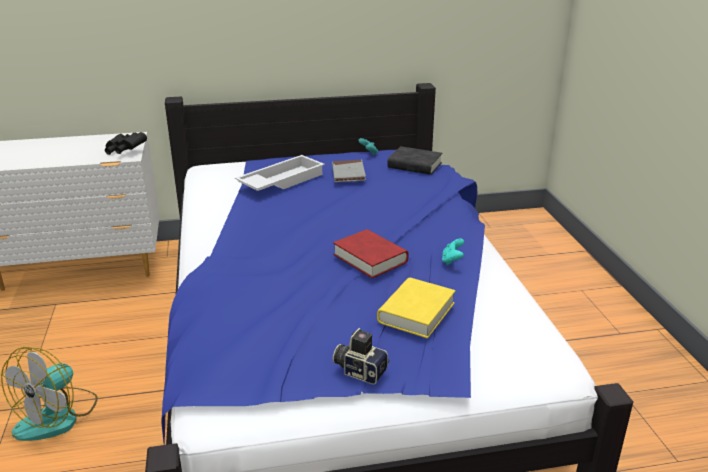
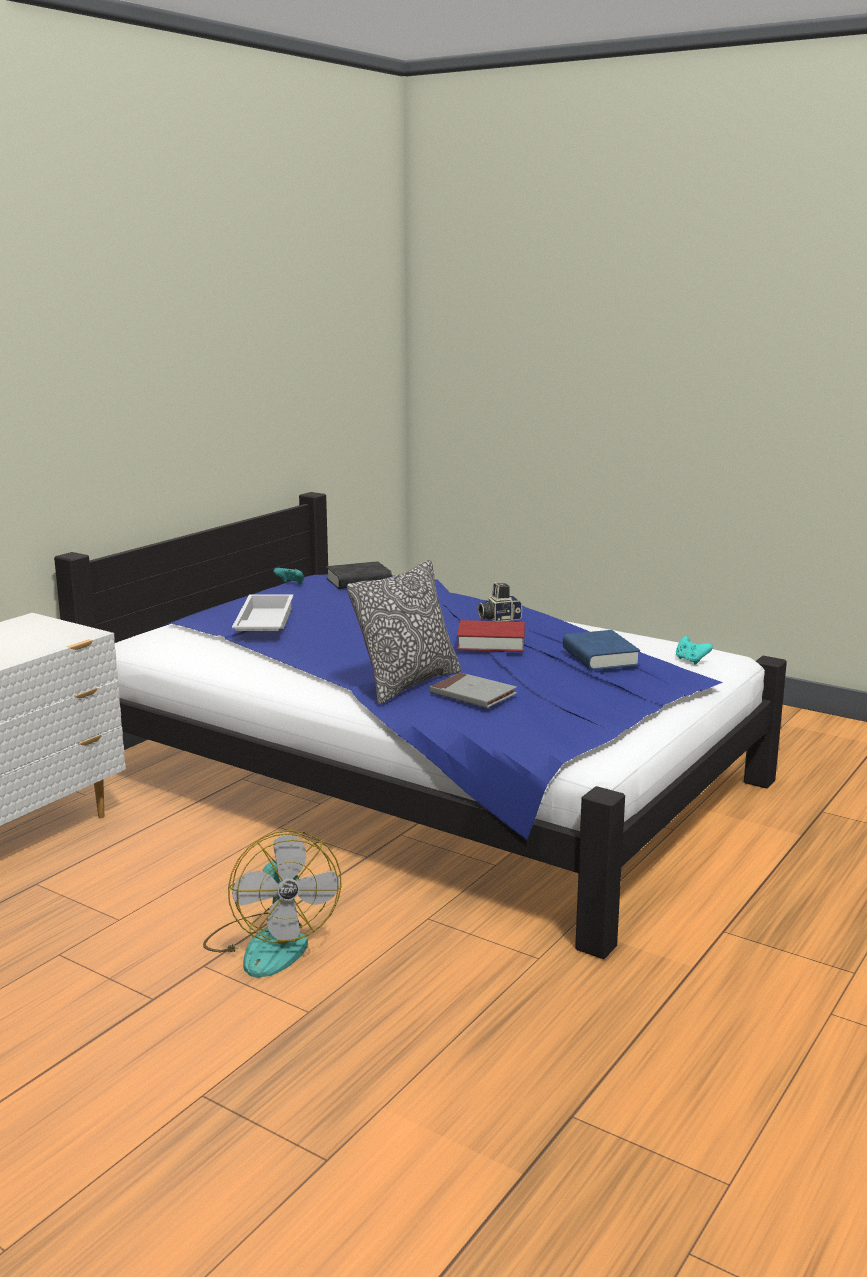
camera: 45 degrees left, 10 degrees down
black binoculars [105,132,147,155] -> none
grey book [332,160,366,182] -> grey book moved to [430,672,517,708]
camera [333,328,389,385] -> camera moved to [478,582,522,621]
yellow book [377,278,455,338] -> blue book [563,630,640,670]
turquoise game controller [442,239,464,265] -> turquoise game controller moved to [676,636,713,665]
none -> pillow [347,560,461,704]

